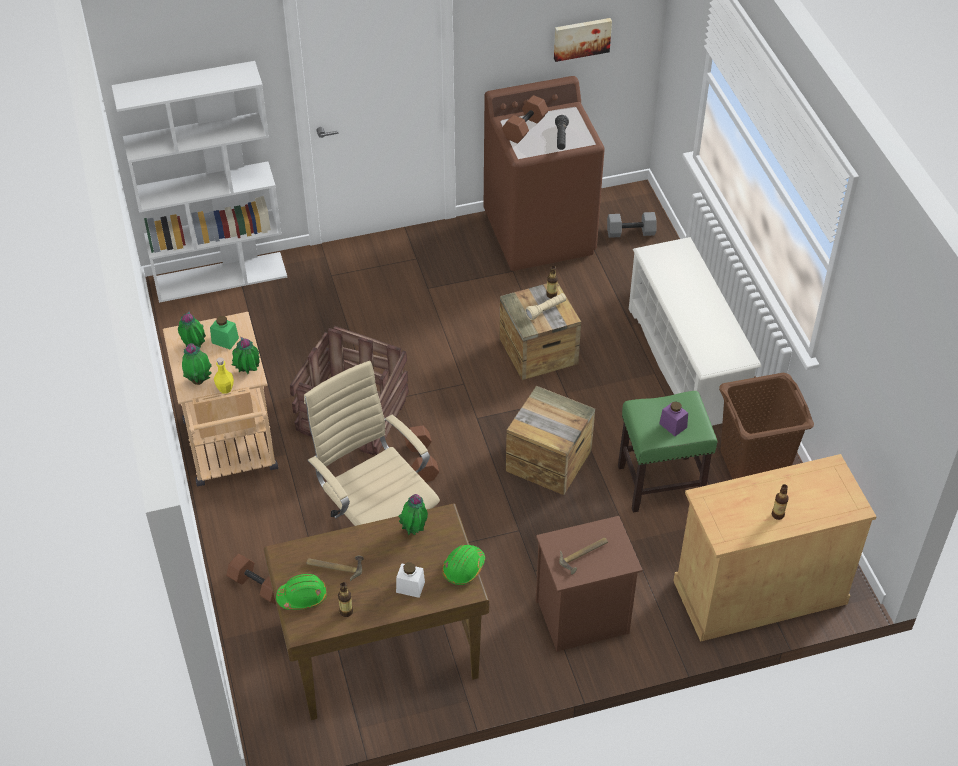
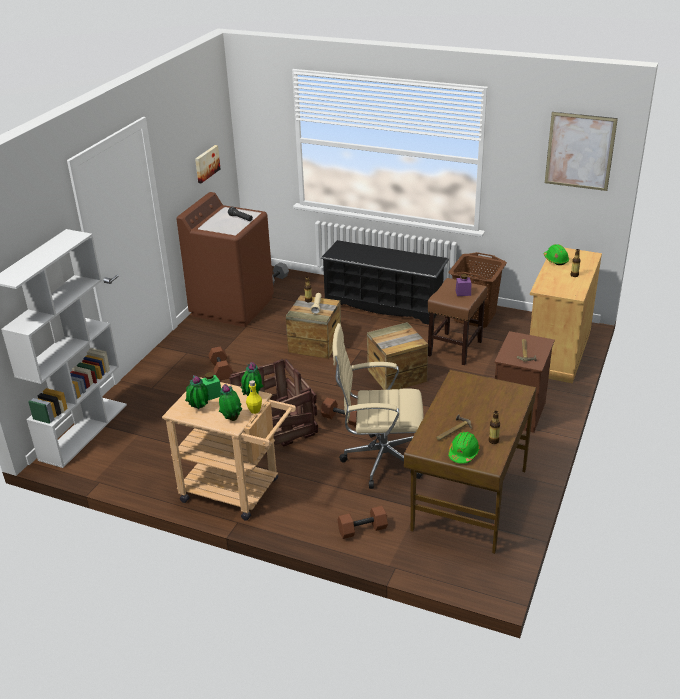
camera: 50 degrees left, 15 degrees down
white jar [396,563,425,598] -> none
potted plant [398,494,428,535] -> none
green hard hat [442,545,485,585] -> green hard hat moved to [544,244,569,265]
brown dumbbell [502,95,549,144] -> brown dumbbell moved to [208,347,233,380]
green stool [618,391,717,513] -> brown stool [428,278,487,365]
white shoe rack [629,237,761,426] -> black shoe rack [320,240,449,325]
none -> picture [545,112,618,191]

